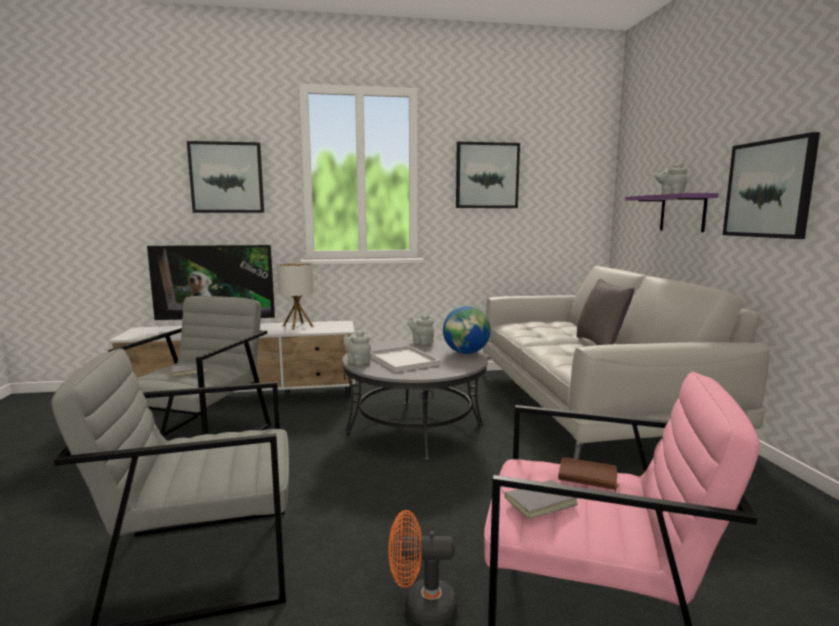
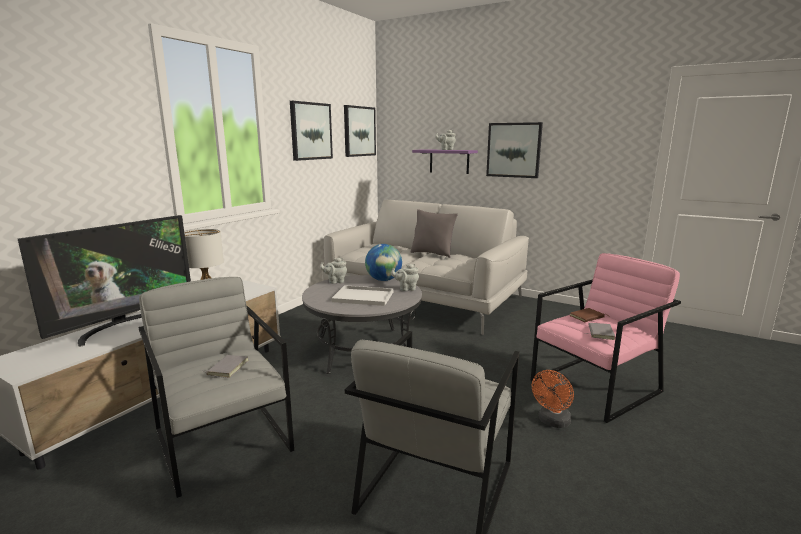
camera: 50 degrees left, 5 degrees up
picture [187,141,264,213] -> picture moved to [344,105,376,157]
grey teapot [343,330,371,365] -> grey teapot moved to [391,264,419,291]

